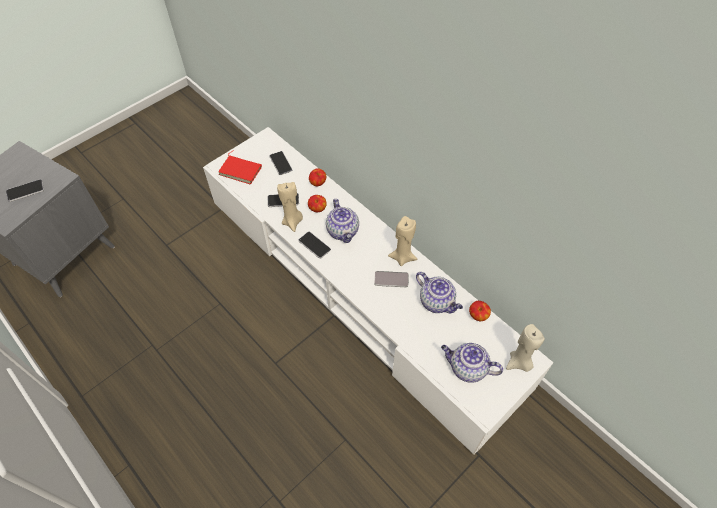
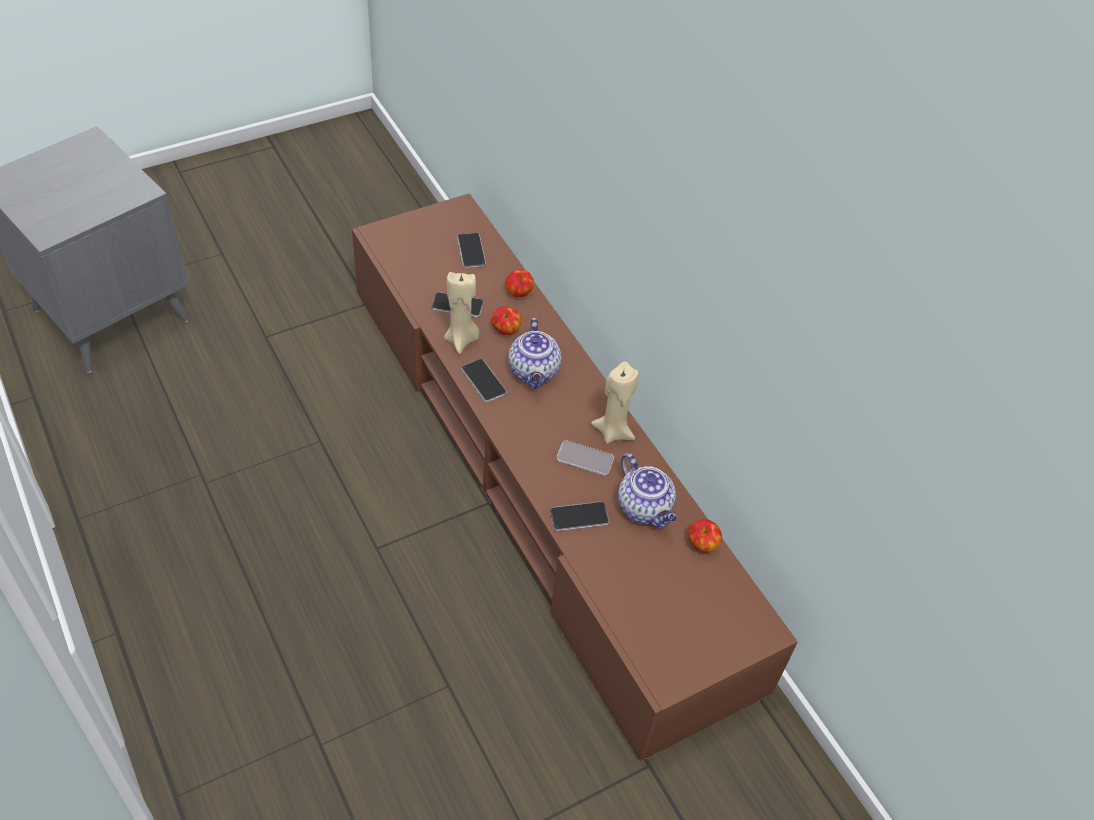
camera: 10 degrees right, 5 degrees down
phone [6,179,44,202] -> phone moved to [550,502,609,531]
white tv stand [203,127,554,455] -> brown tv stand [352,193,798,761]
red book [218,150,262,184] -> none
teapot [441,343,503,383] -> none
beige candle [506,324,545,372] -> none

